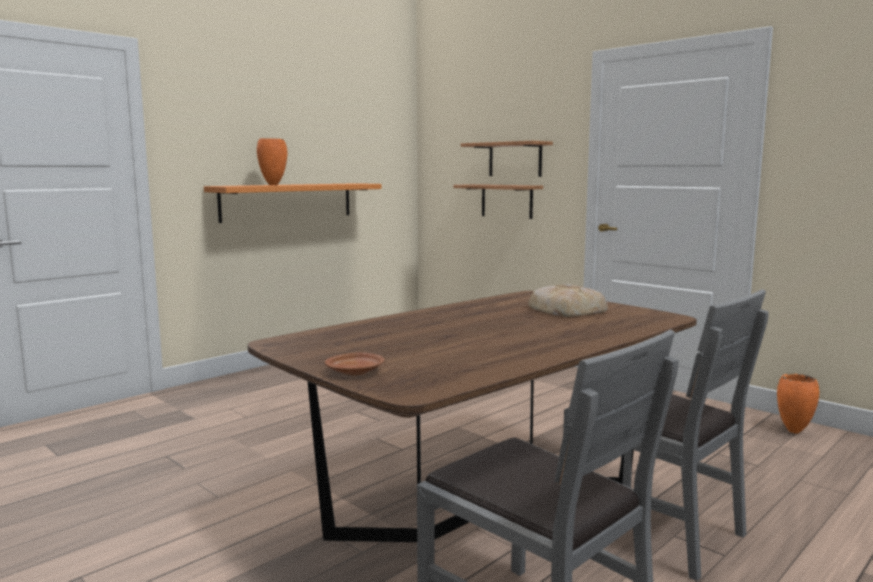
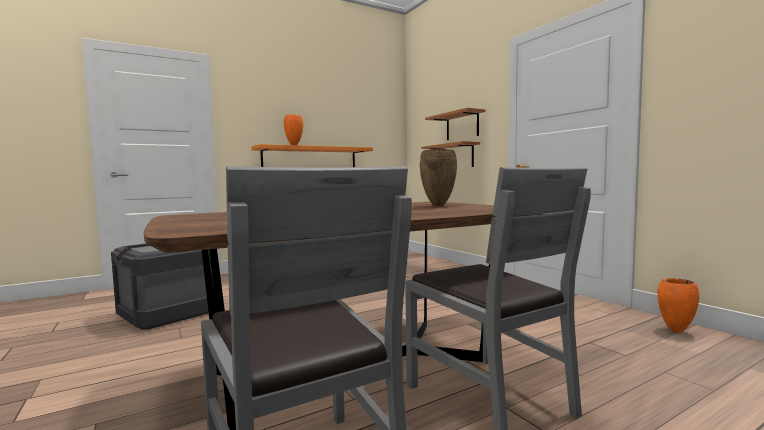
camera: 15 degrees right, 5 degrees down
brown plate [325,352,385,375] -> none
bread [528,284,608,317] -> brown vase [420,149,457,207]
none -> crate [111,244,214,330]

